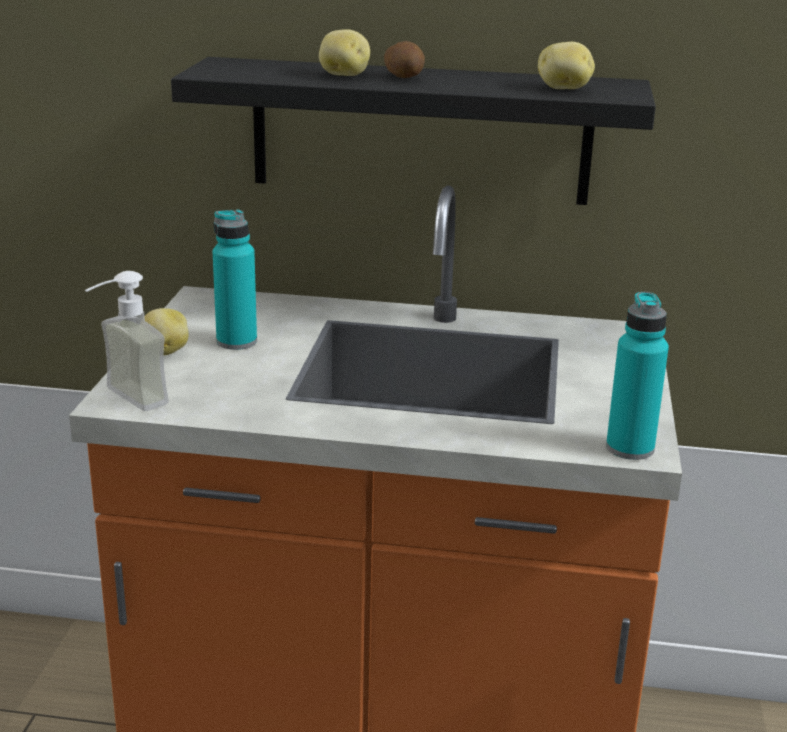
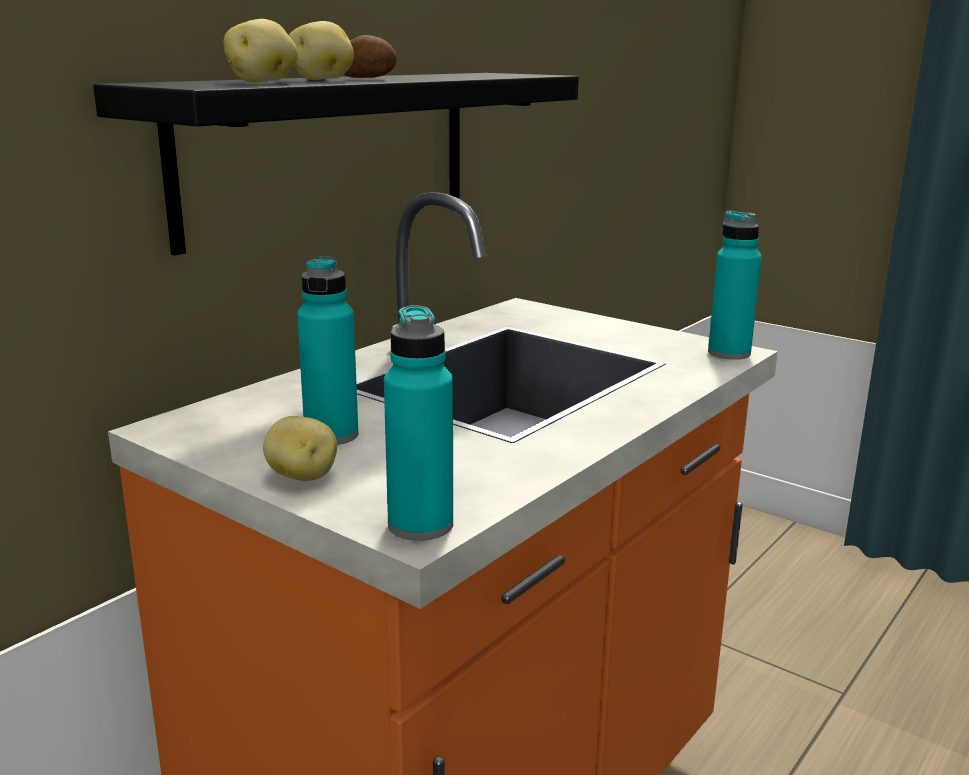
camera: 60 degrees left, 5 degrees down
soap dispenser [85,271,169,411] -> turquoise bottle [384,305,453,541]
potato [538,42,595,89] -> potato moved to [224,19,298,83]

